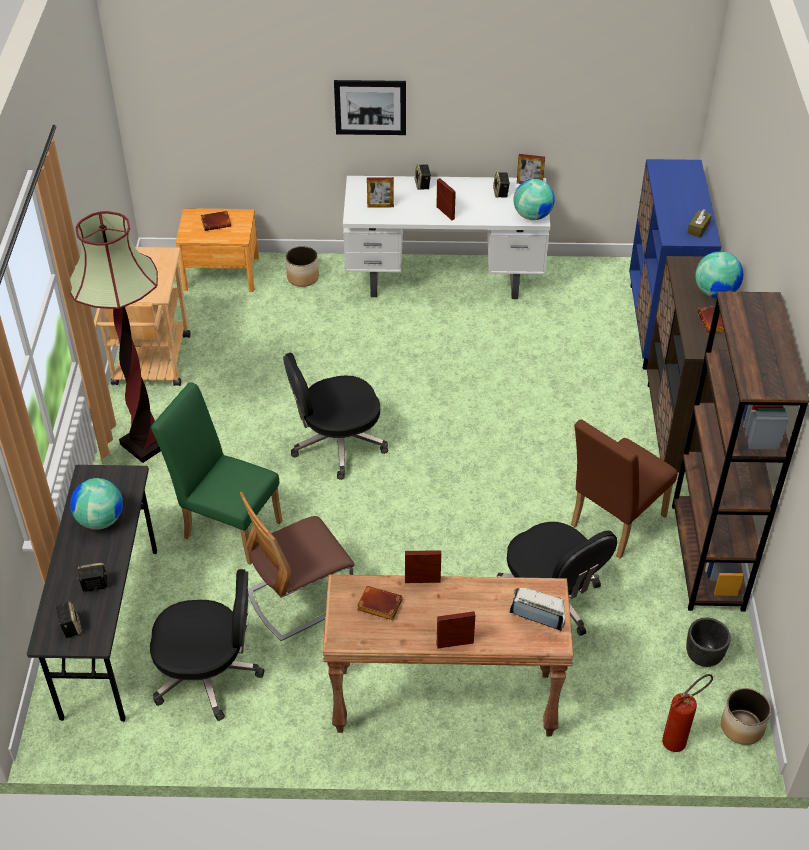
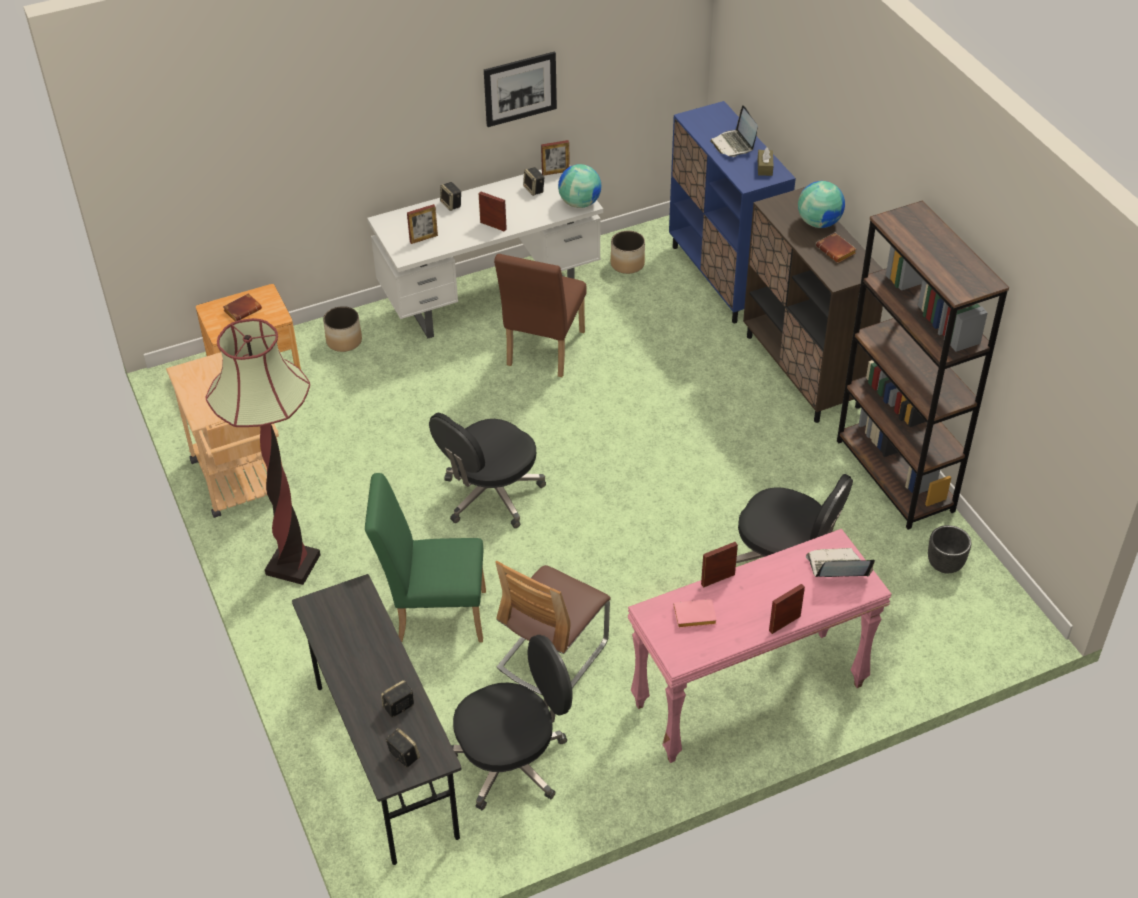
camera: 25 degrees left, 0 degrees up
globe [70,478,123,530] -> none
brown console table [323,575,574,736] -> pink console table [628,529,892,763]
picture [334,80,406,135] -> picture moved to [484,51,557,127]
brown book [357,586,402,620] -> pink book [674,599,717,628]
brown chair [571,419,677,558] -> brown chair moved to [494,254,587,377]
fire extinguisher [662,674,713,752] -> none
planter [721,688,771,745] -> planter moved to [611,231,645,274]
none -> laptop [710,105,758,157]

